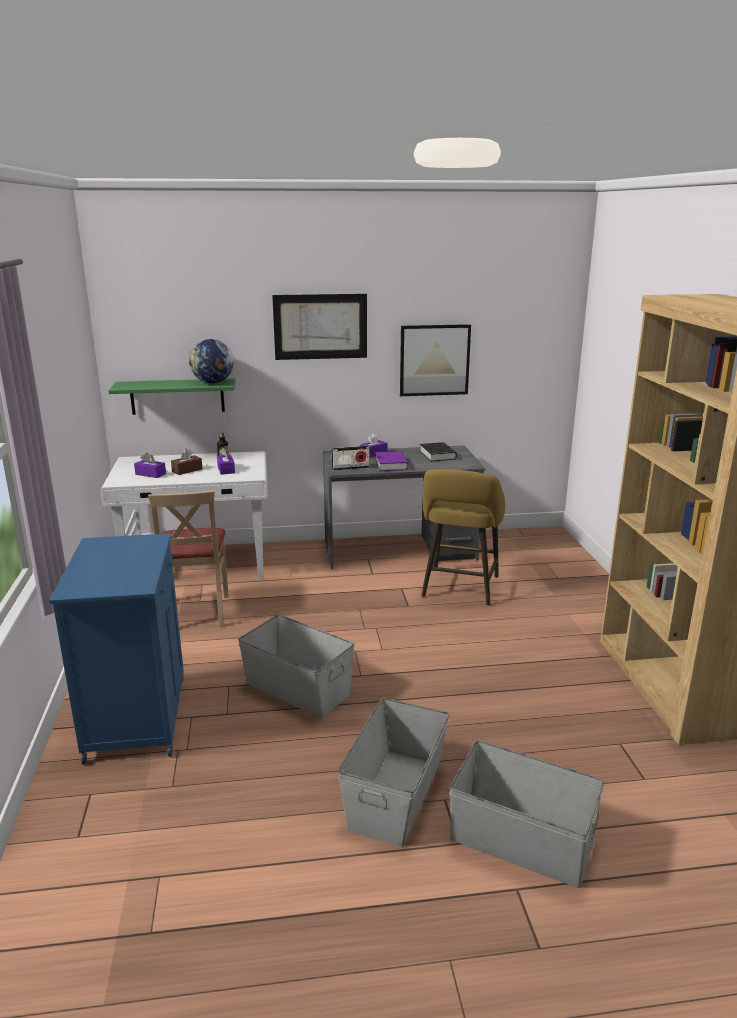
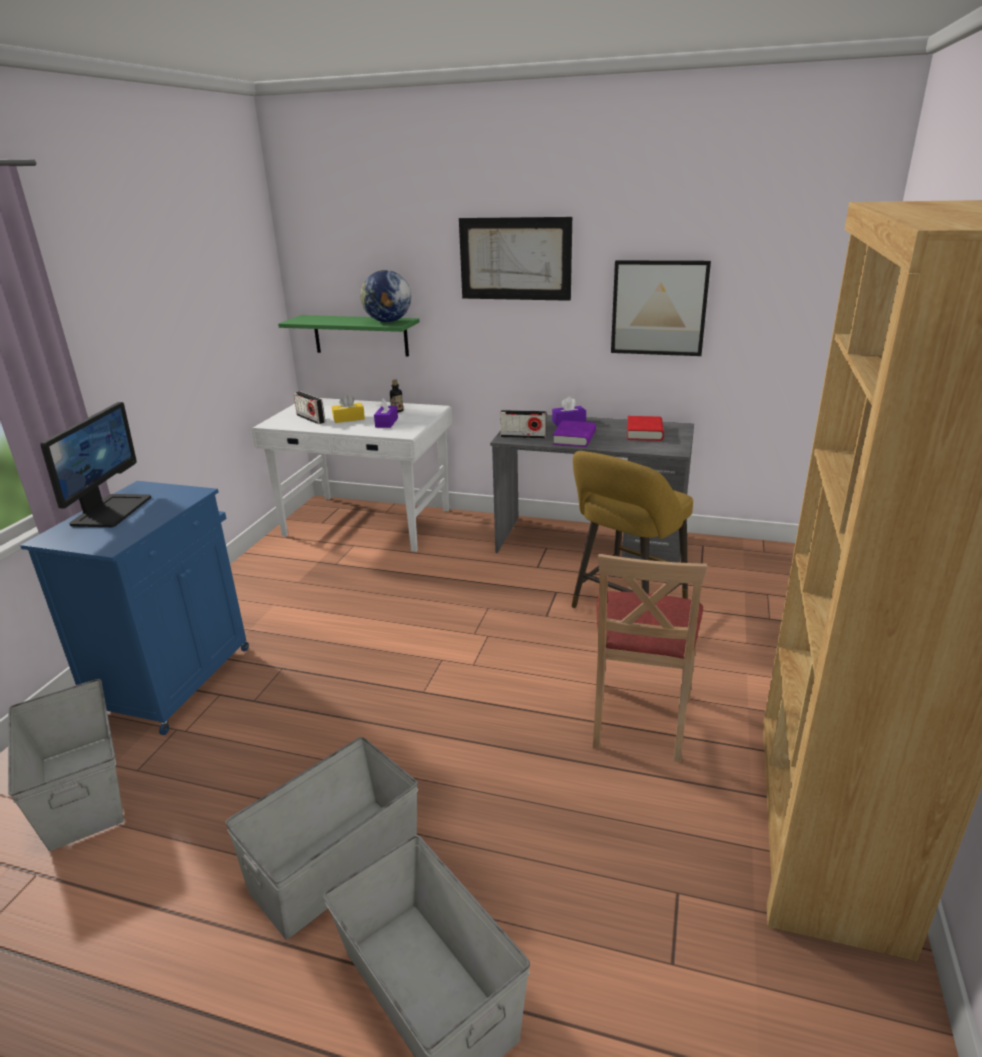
camera: 25 degrees right, 5 degrees up
purple tissue box [134,452,166,478] -> radio [293,391,325,424]
beige chair [148,490,229,628] -> beige chair moved to [593,554,707,762]
brown tissue box [171,449,202,475] -> yellow tissue box [332,395,365,423]
grey storage box [238,615,354,718] -> grey storage box moved to [8,679,124,851]
black book [420,442,457,462] -> red book [627,416,664,441]
none -> monitor [40,402,151,527]

